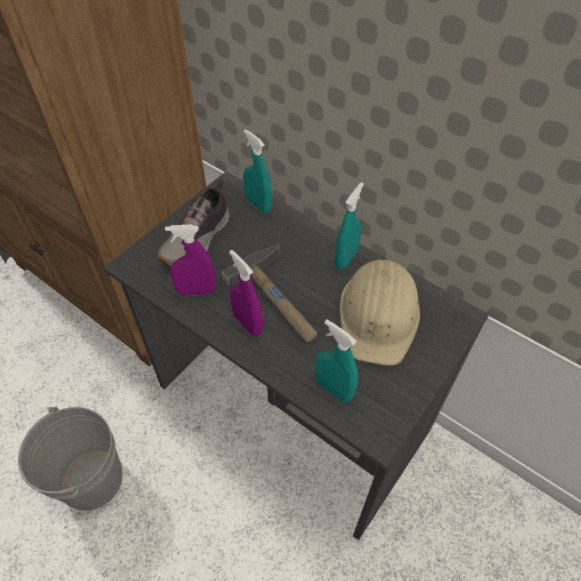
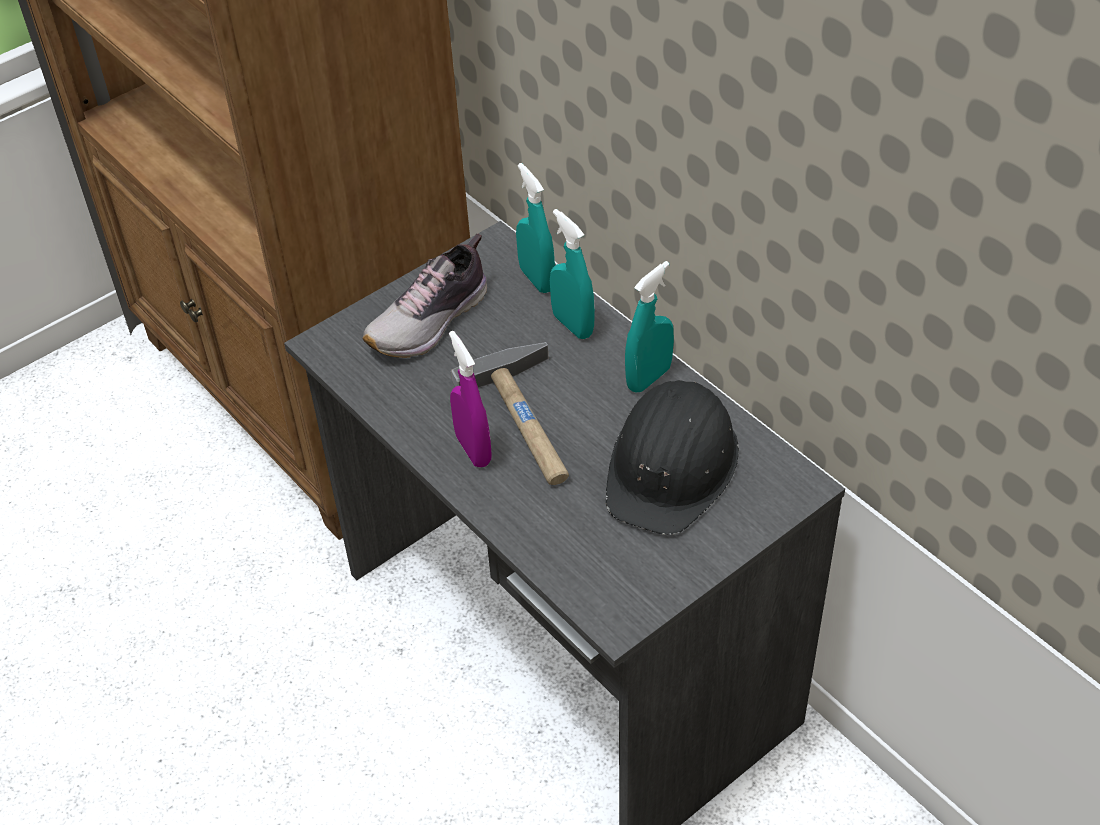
camera: 15 degrees right, 5 degrees down
grey bucket [18,407,123,510] -> none
purple spray bottle [165,225,216,296] -> none
turquoise spray bottle [315,319,358,402] -> turquoise spray bottle moved to [550,209,595,339]
beige hard hat [340,258,420,366] -> black hard hat [606,380,739,535]

